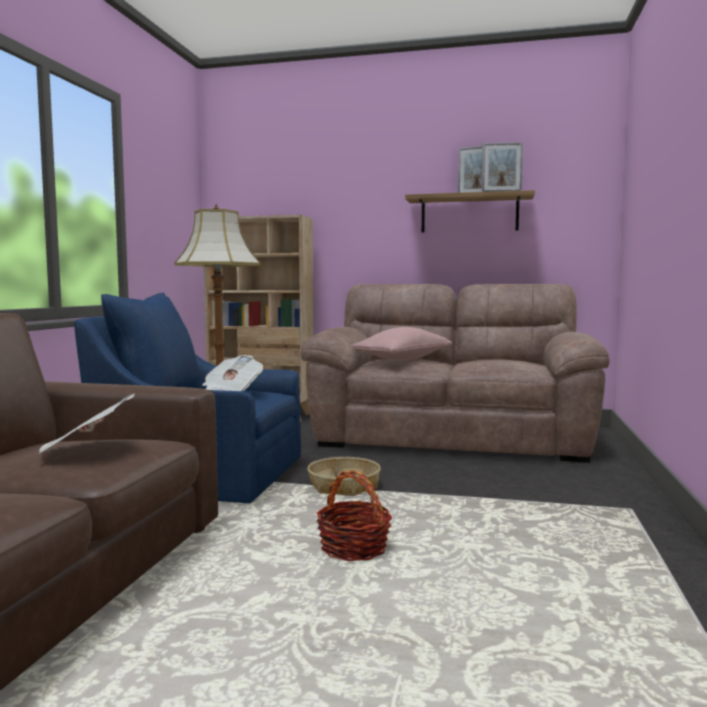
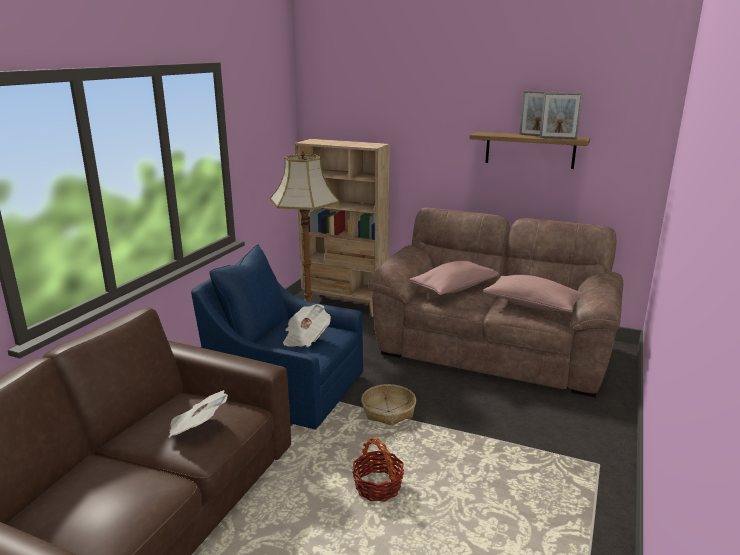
camera: 10 degrees right, 15 degrees up
none -> pink pillow [483,275,582,313]

